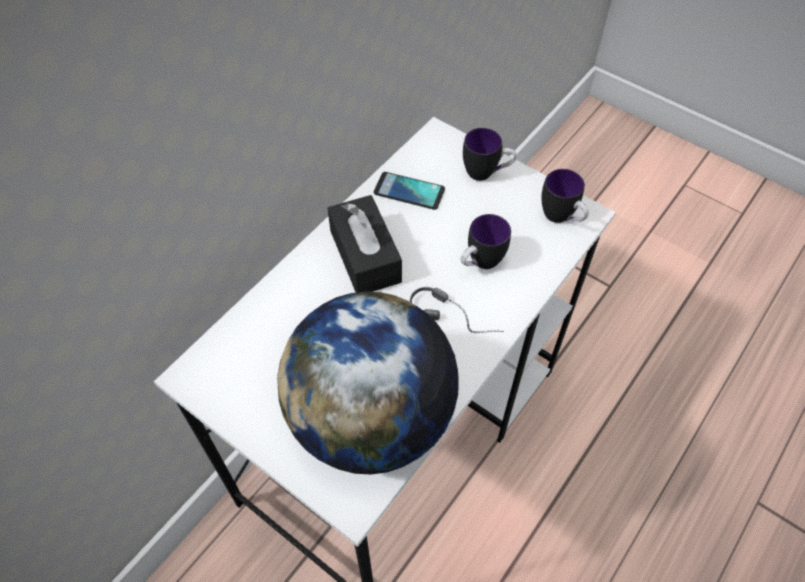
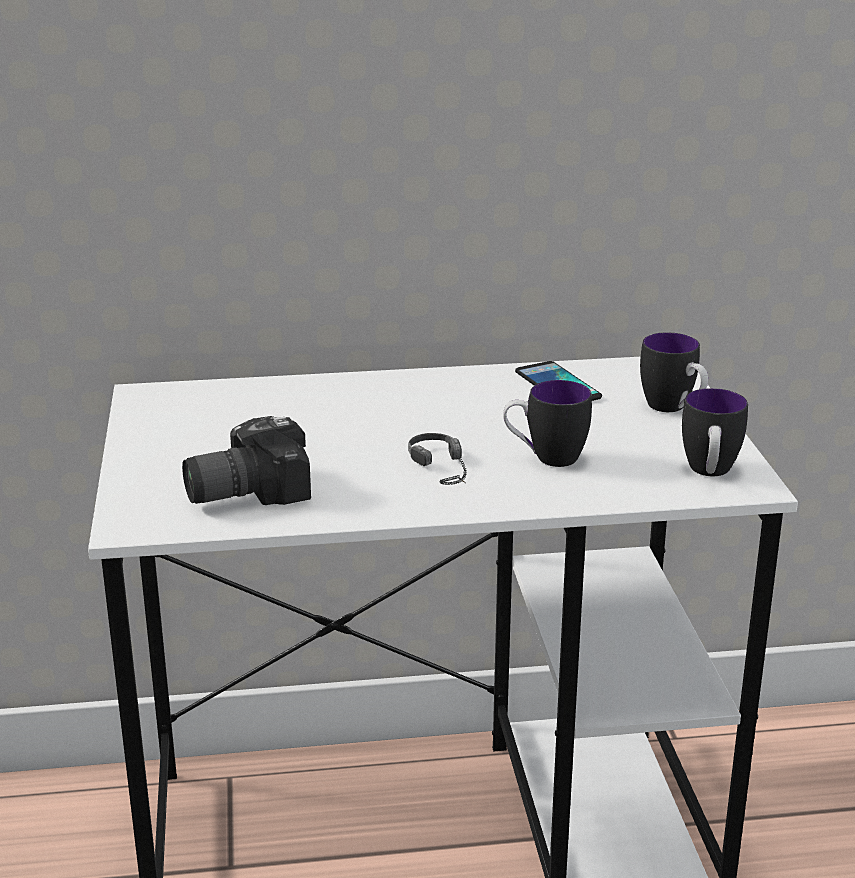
camera: 45 degrees right, 30 degrees down
globe [277,292,459,475] -> camera [182,416,311,505]
black tissue box [328,195,402,293] -> none

